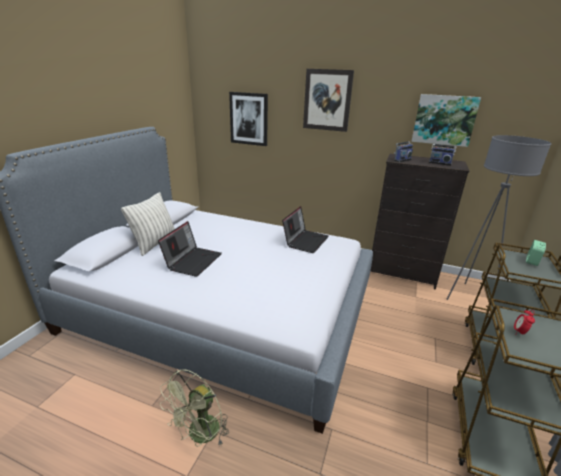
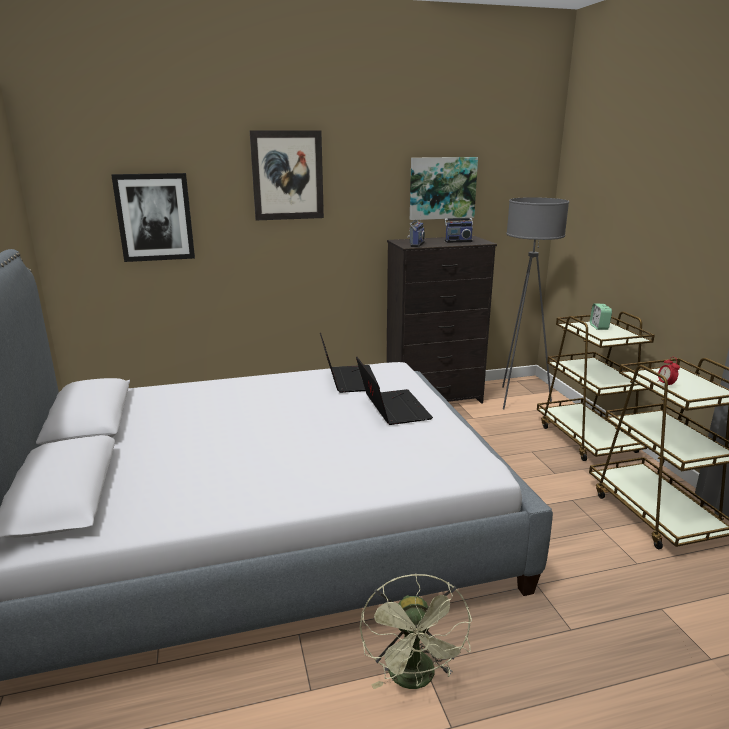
camera: 35 degrees left, 5 degrees down
pillow [121,192,175,256] -> none
laptop [158,221,222,277] -> laptop moved to [356,357,433,425]

